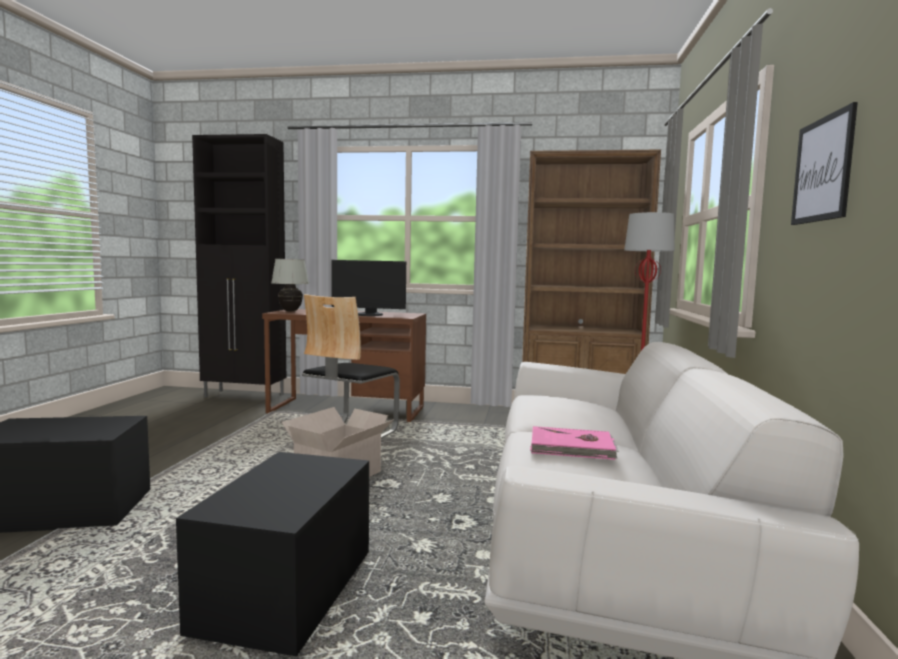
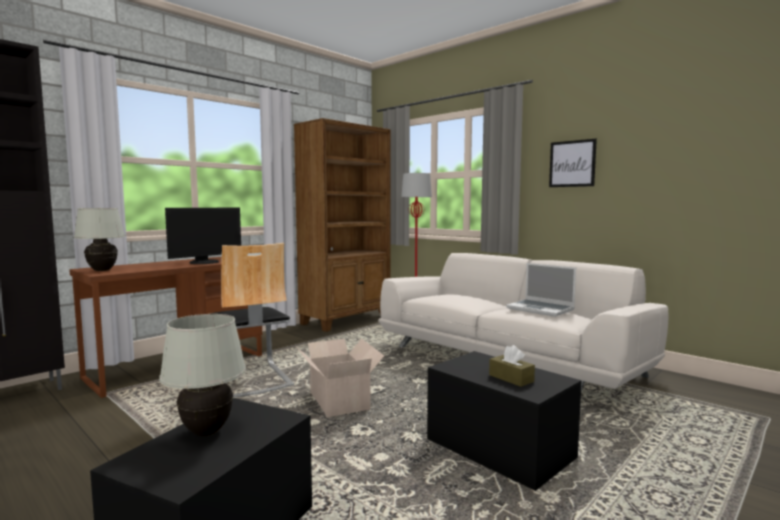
camera: 55 degrees left, 0 degrees up
pink book [530,426,619,460] -> laptop [506,263,576,317]
none -> white table lamp [159,314,246,436]
none -> brown tissue box [489,345,535,387]

